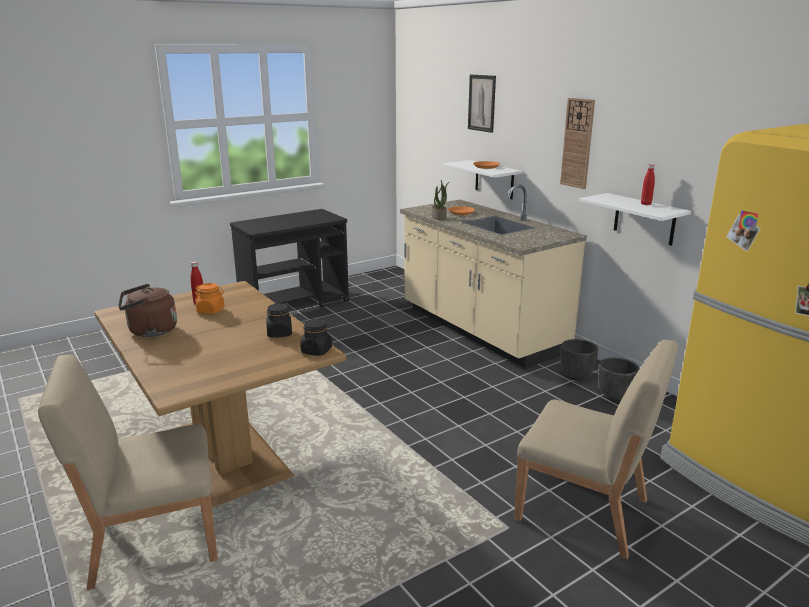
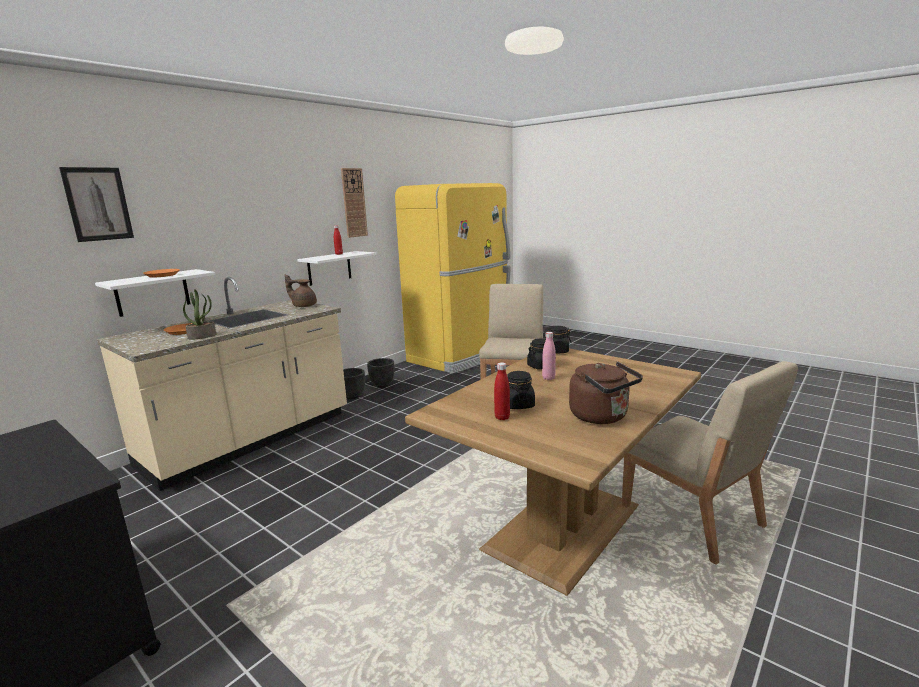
camera: 105 degrees left, 5 degrees down
orange jar [195,283,225,314] -> black jar [507,371,535,409]
wall clock [560,98,595,189] -> wall clock moved to [341,168,368,238]
none -> brown teapot [285,274,317,307]
none -> pink bottle [542,332,556,380]

